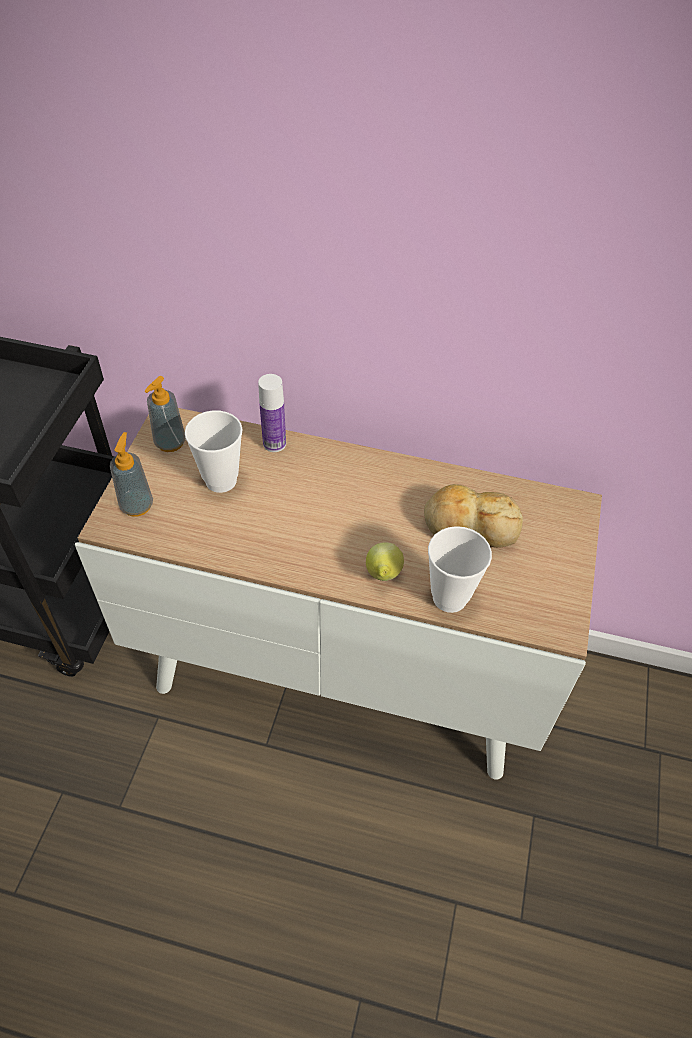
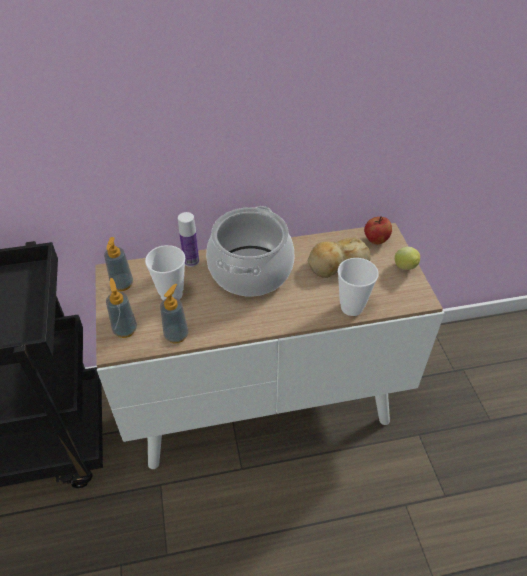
camera: 25 degrees left, 5 degrees down
lemon [366,542,404,581] -> lemon moved to [395,247,420,270]
none -> soap dispenser [160,284,188,344]
none -> cooking pot [206,206,295,297]
none -> apple [364,216,392,244]

